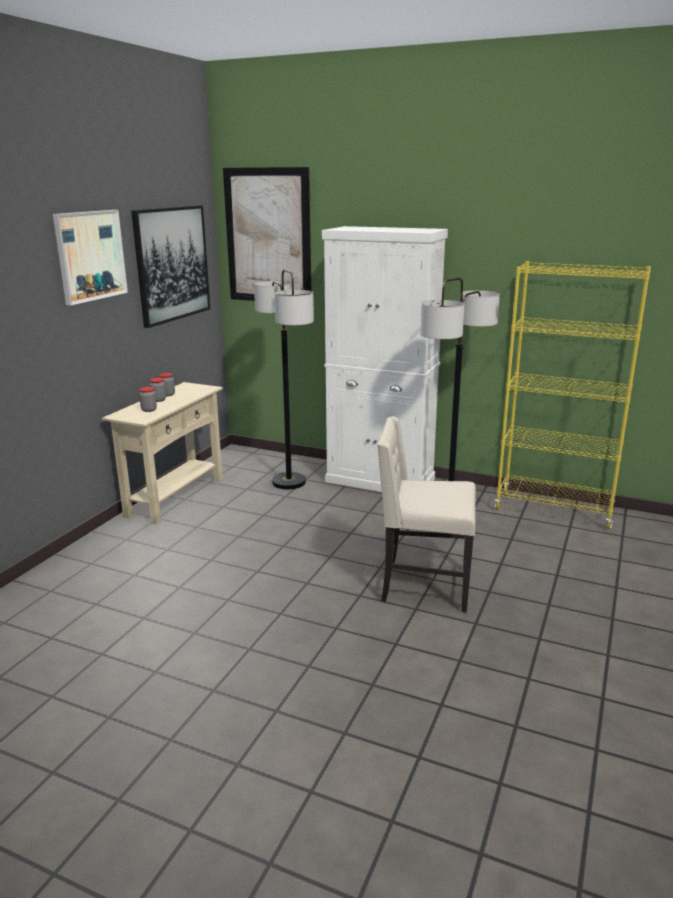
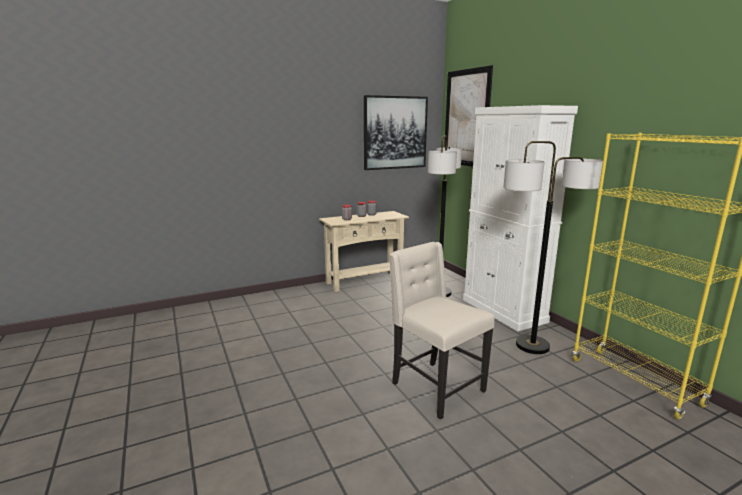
camera: 40 degrees right, 5 degrees down
picture [53,210,128,306] -> none

